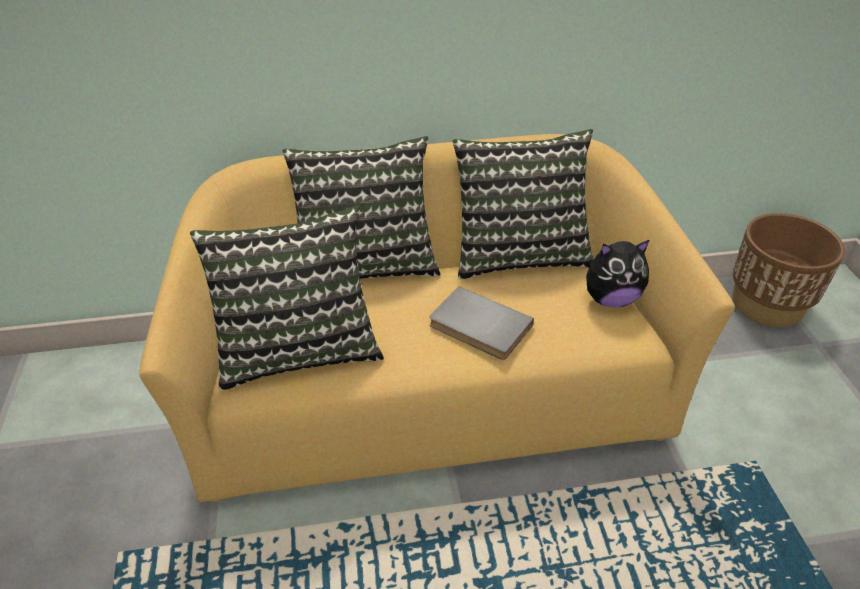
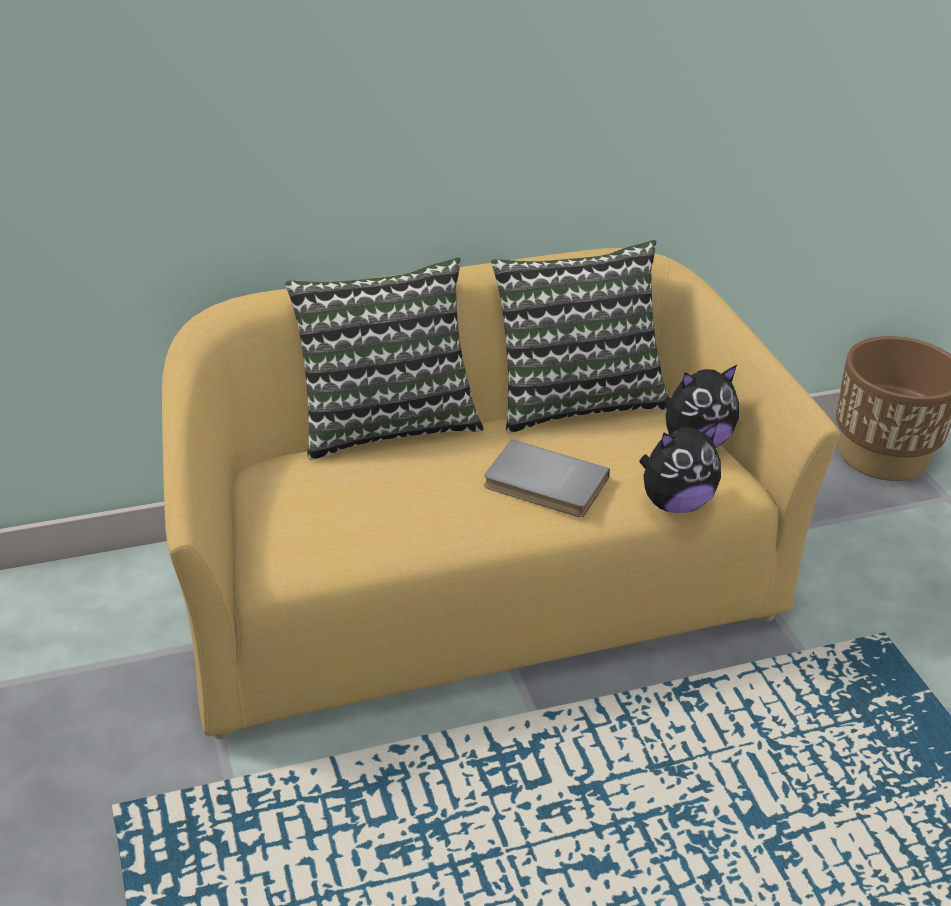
camera: 10 degrees left, 5 degrees down
pillow [190,205,384,391] -> none
none -> plush toy [639,423,721,513]

